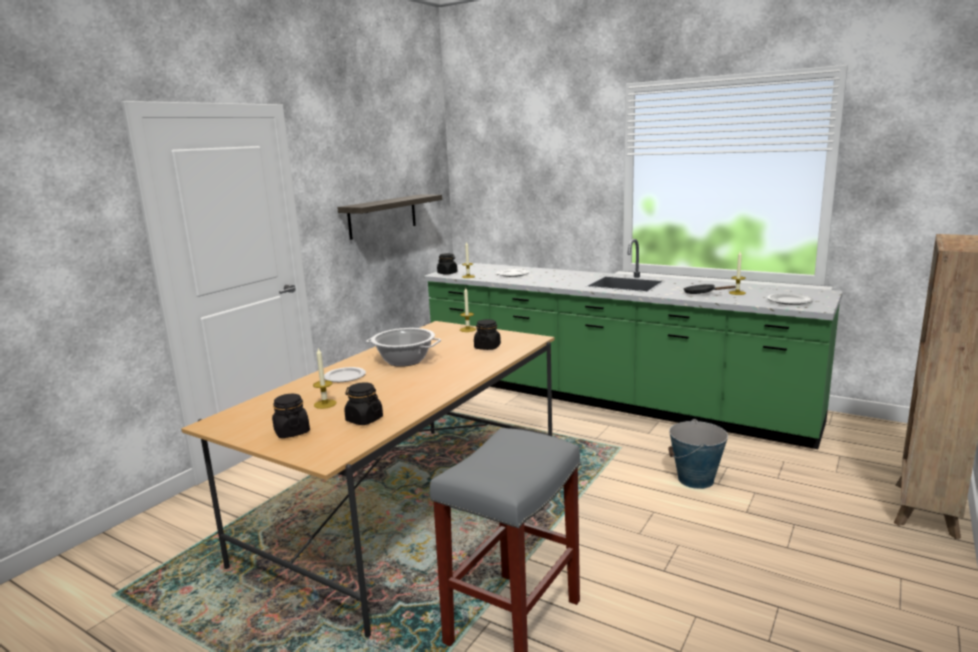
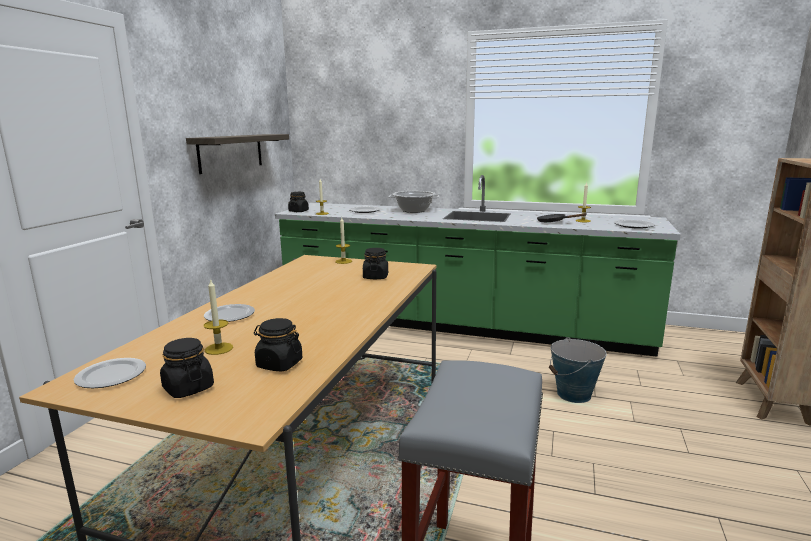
camera: 15 degrees left, 0 degrees up
cooking pot [366,328,441,367] -> cooking pot moved to [388,191,440,213]
none -> plate [74,358,146,388]

